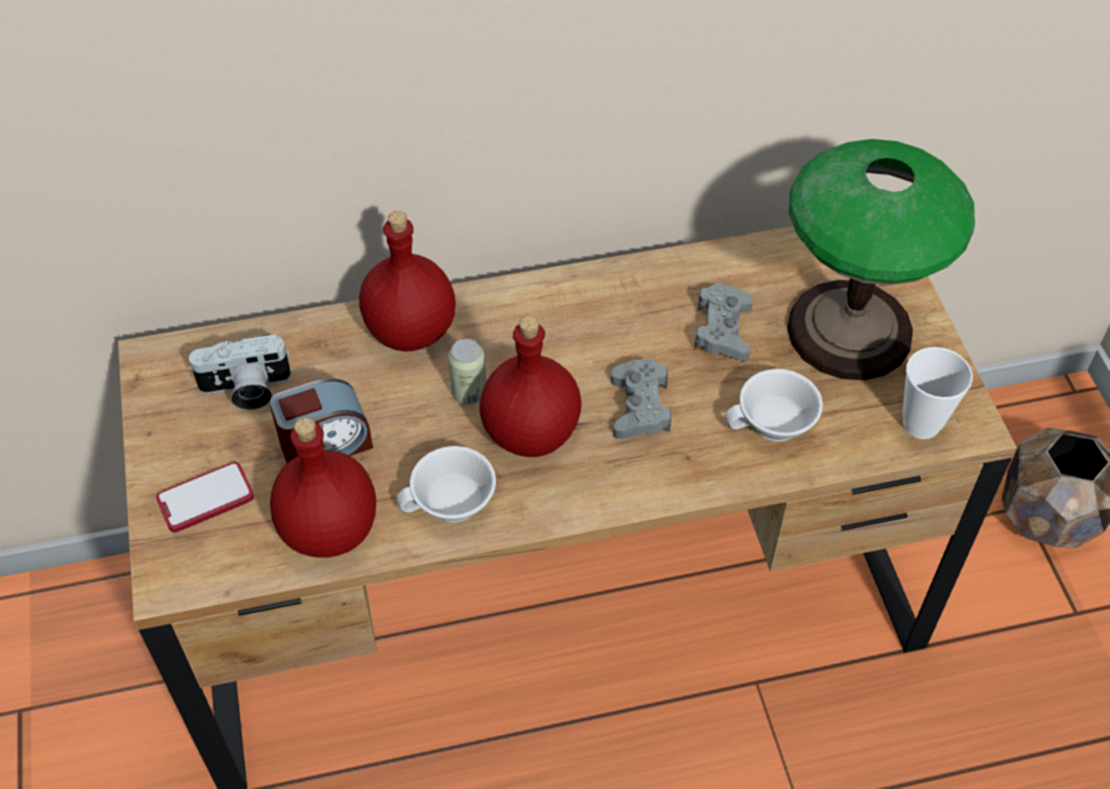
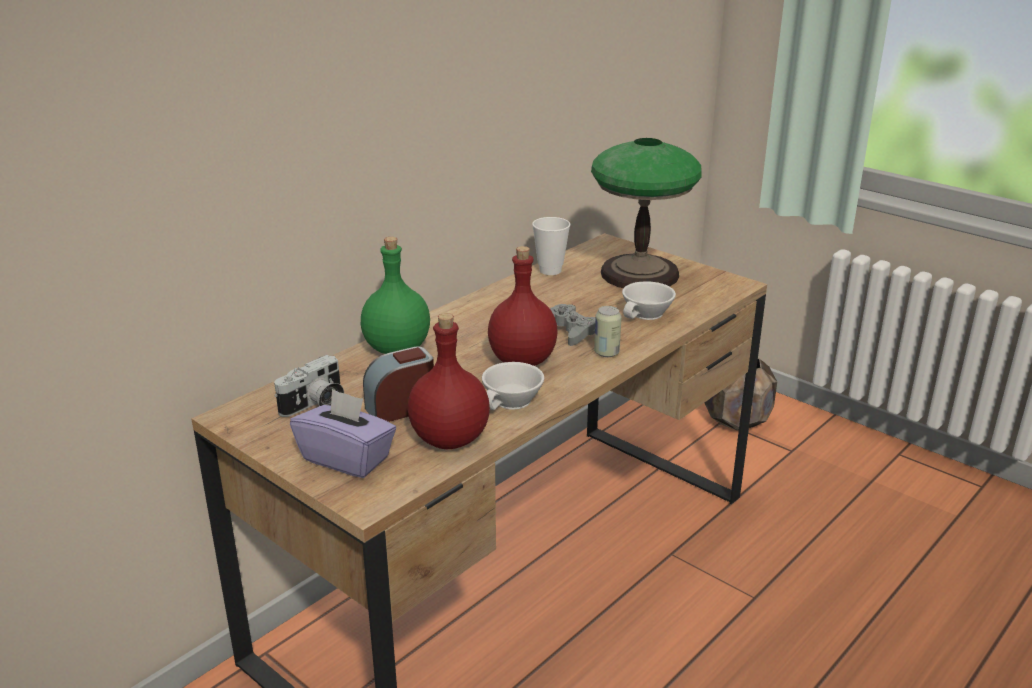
camera: 35 degrees left, 25 degrees down
phone [156,462,254,533] -> purple tissue box [290,389,396,478]
alarm clock [269,378,373,463] -> alarm clock turned 150 degrees counterclockwise [363,347,434,422]
red bottle [359,211,456,352] -> green bottle [361,237,430,354]
can [448,339,486,404] -> can moved to [594,306,621,357]
grey game controller [695,284,753,361] -> none
cup [903,347,973,439] -> cup moved to [532,217,570,275]

